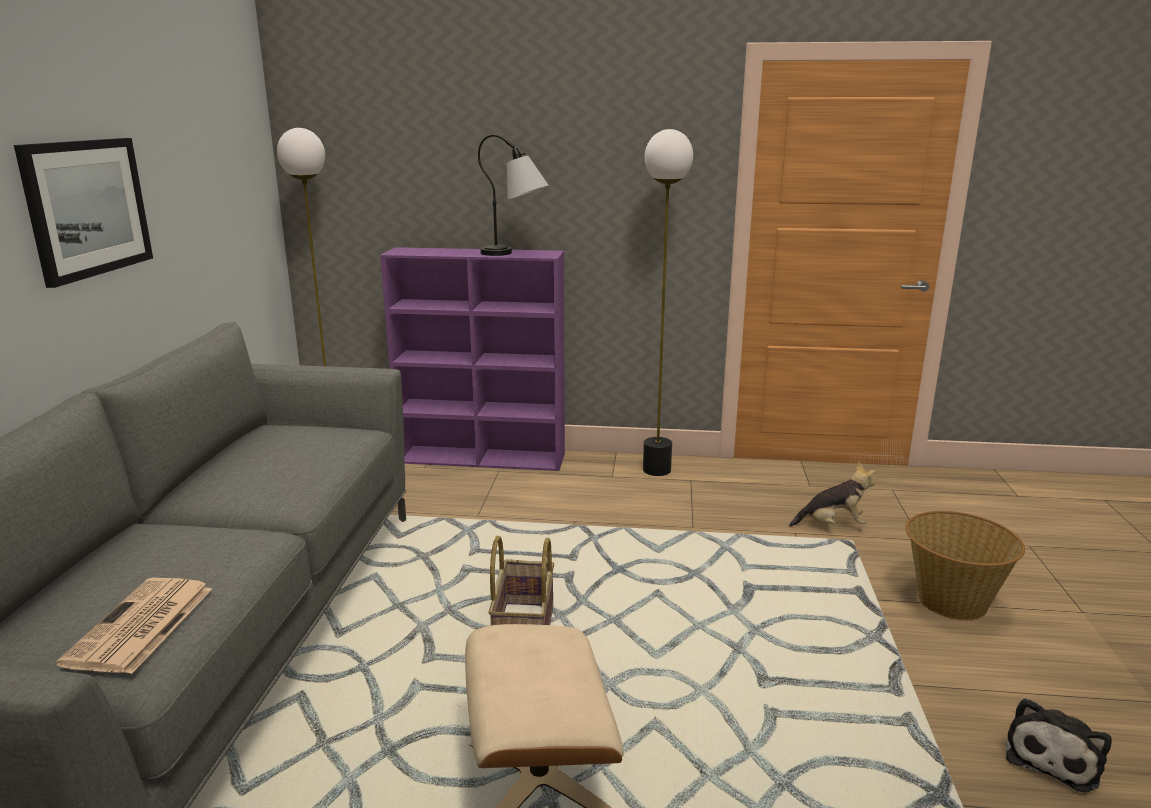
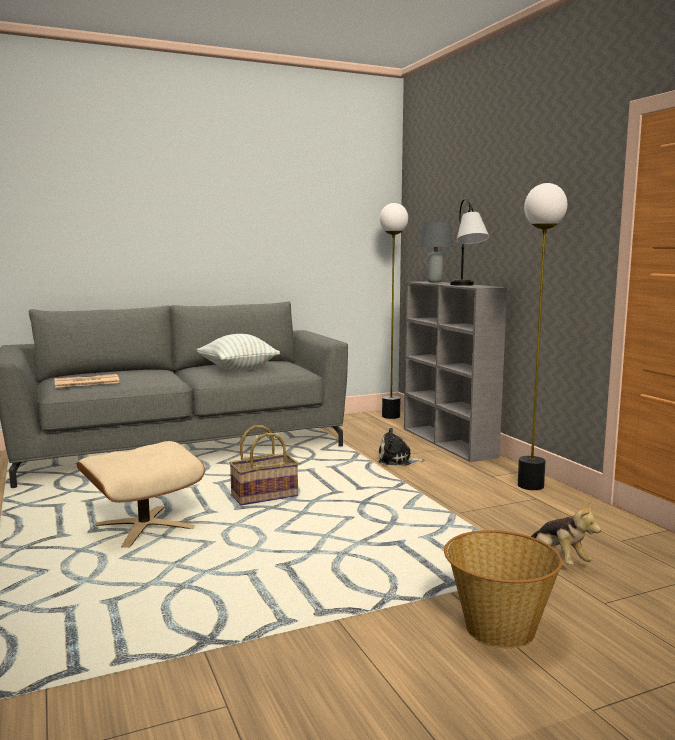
camera: 60 degrees right, 10 degrees down
picture [14,138,153,288] -> none
purple bookcase [380,247,565,471] -> grey bookcase [404,281,507,462]
plush toy [1006,698,1112,793] -> plush toy moved to [378,428,425,466]
none -> pillow [197,334,280,371]
none -> grey table lamp [418,222,453,282]

